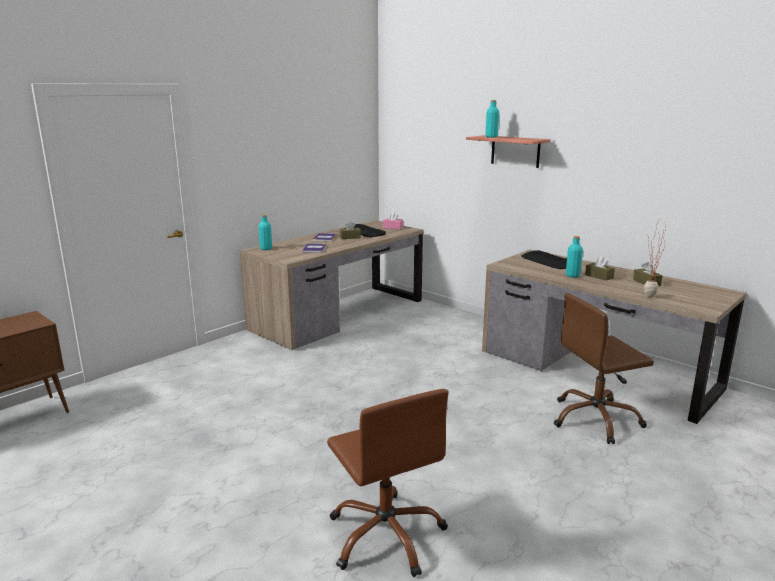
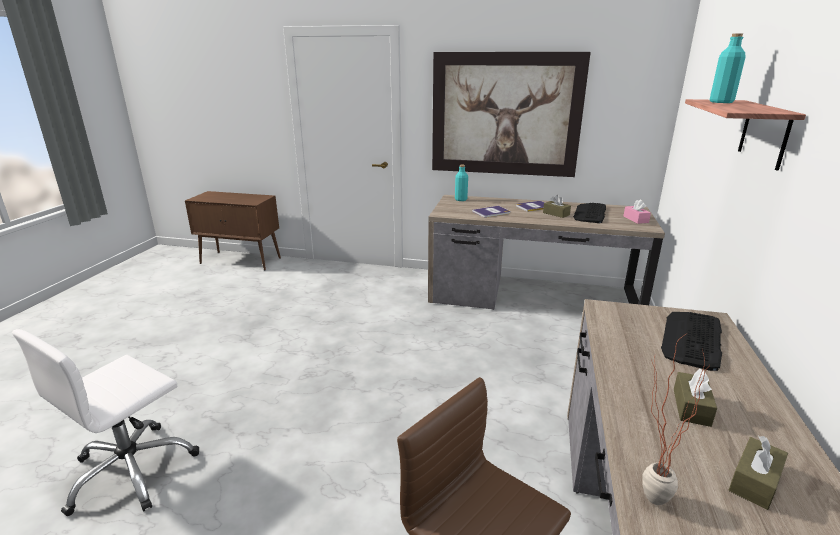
camera: 60 degrees right, 5 degrees up
brown office chair [327,389,448,577] -> white office chair [12,329,199,516]
turquoise bottle [566,236,583,277] -> none
none -> picture [432,52,591,177]

